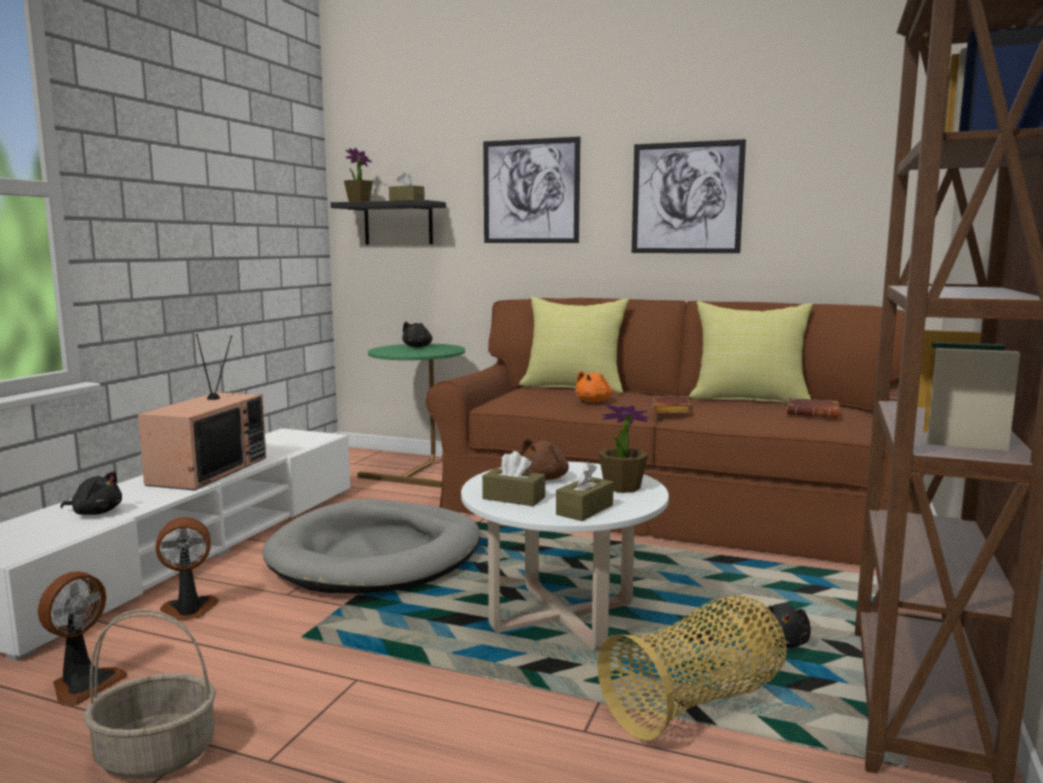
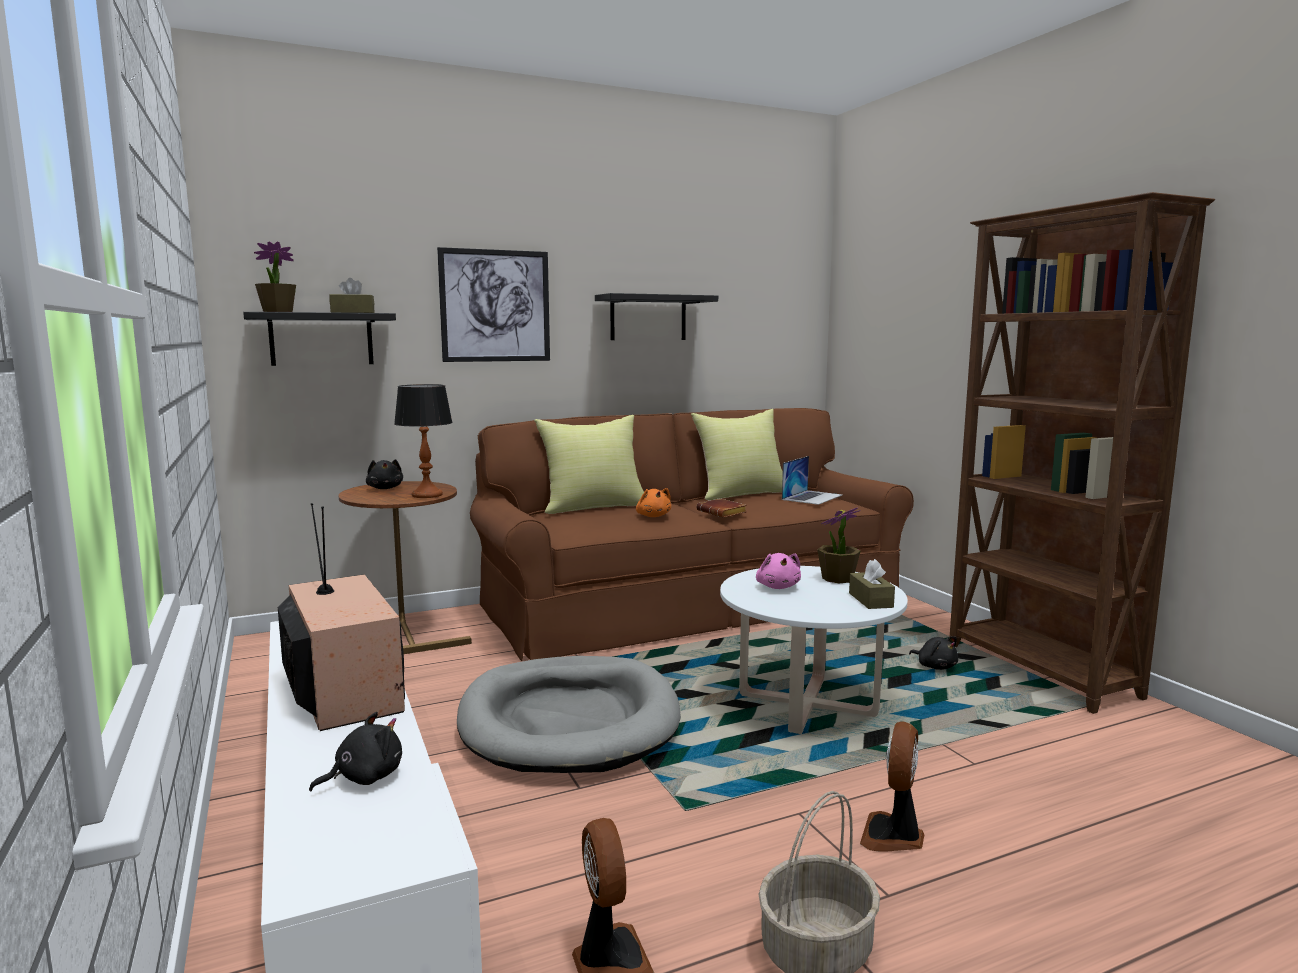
camera: 45 degrees left, 0 degrees up
fan [155,517,219,621] -> fan moved to [860,721,925,852]
green side table [357,344,465,488] -> brown side table [338,481,472,654]
brown tissue box [482,451,545,506] -> none
brown plush toy [522,438,569,480] -> pink plush toy [756,553,801,589]
basket [597,595,787,741] -> none
picture [632,139,746,253] -> black shelf [595,293,718,340]
brown book [787,398,839,418] -> laptop [782,456,842,505]
none -> table lamp [394,384,453,498]

